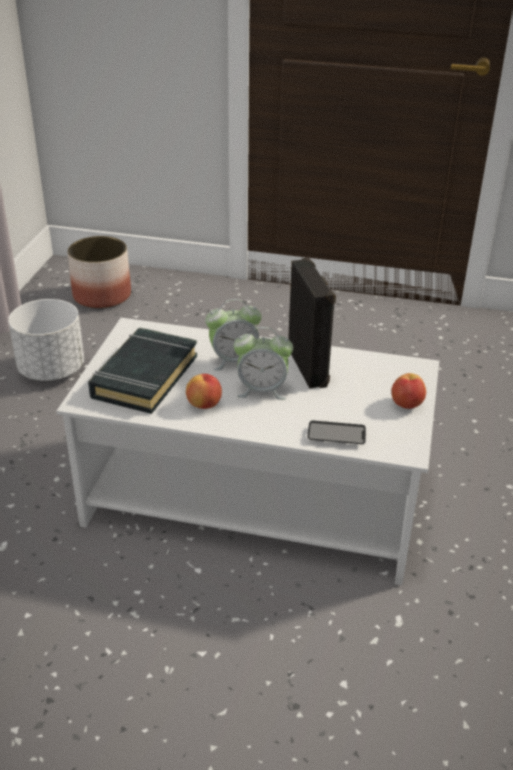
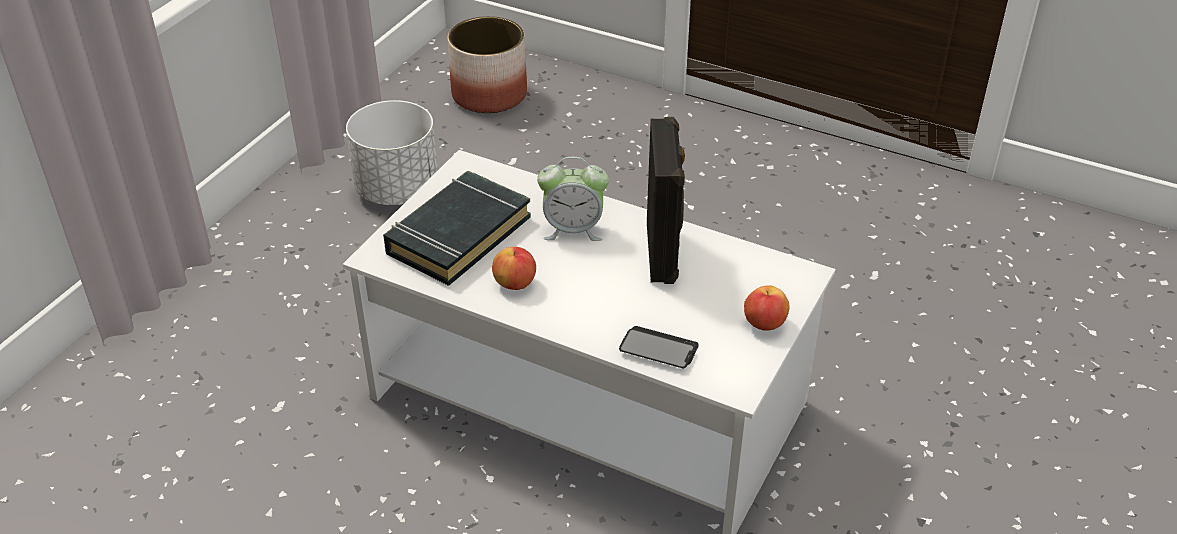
camera: 15 degrees right, 5 degrees up
alarm clock [234,327,293,400] -> none

